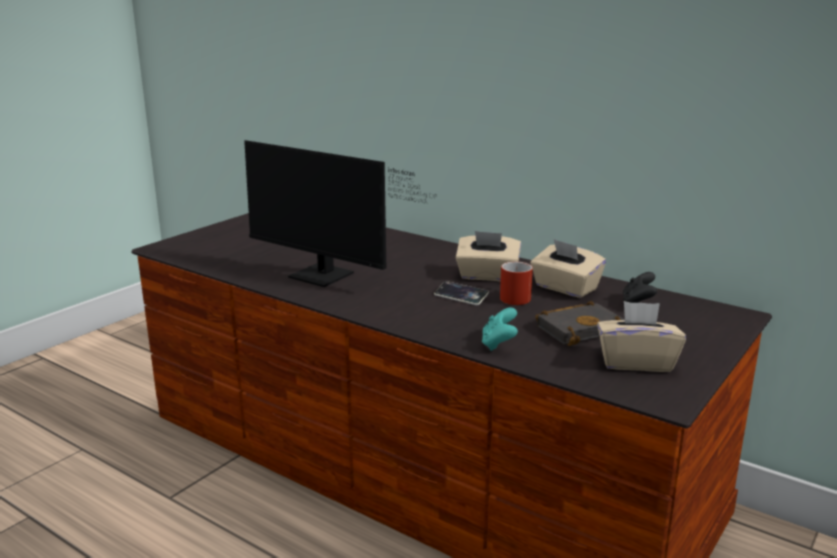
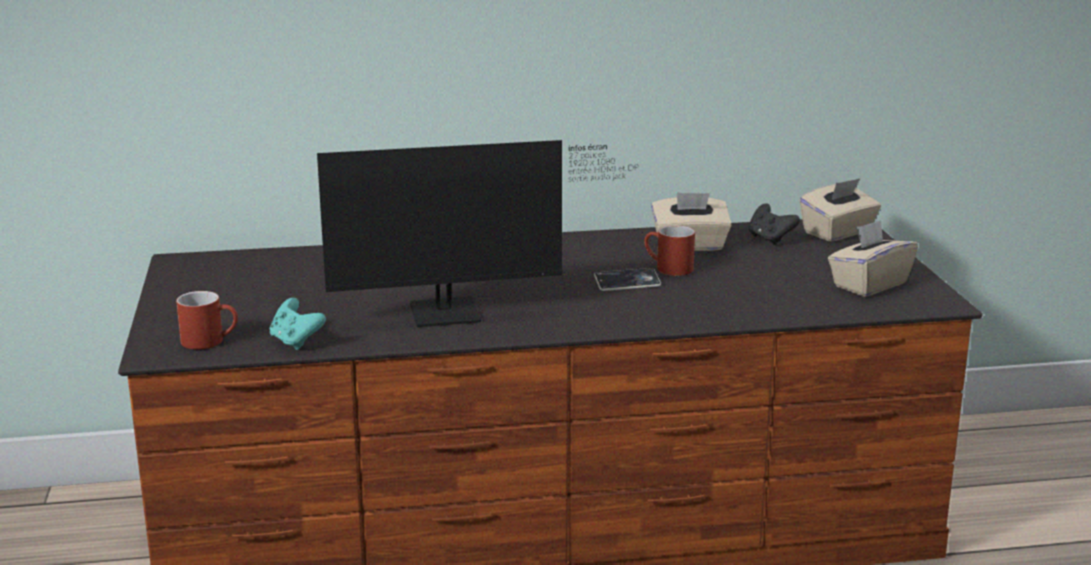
camera: 45 degrees left, 0 degrees up
beige tissue box [456,231,521,281] -> beige tissue box moved to [800,178,881,242]
turquoise game controller [482,308,518,351] -> turquoise game controller moved to [269,298,326,350]
black book [535,301,625,346] -> none
none -> red mug [176,291,238,350]

